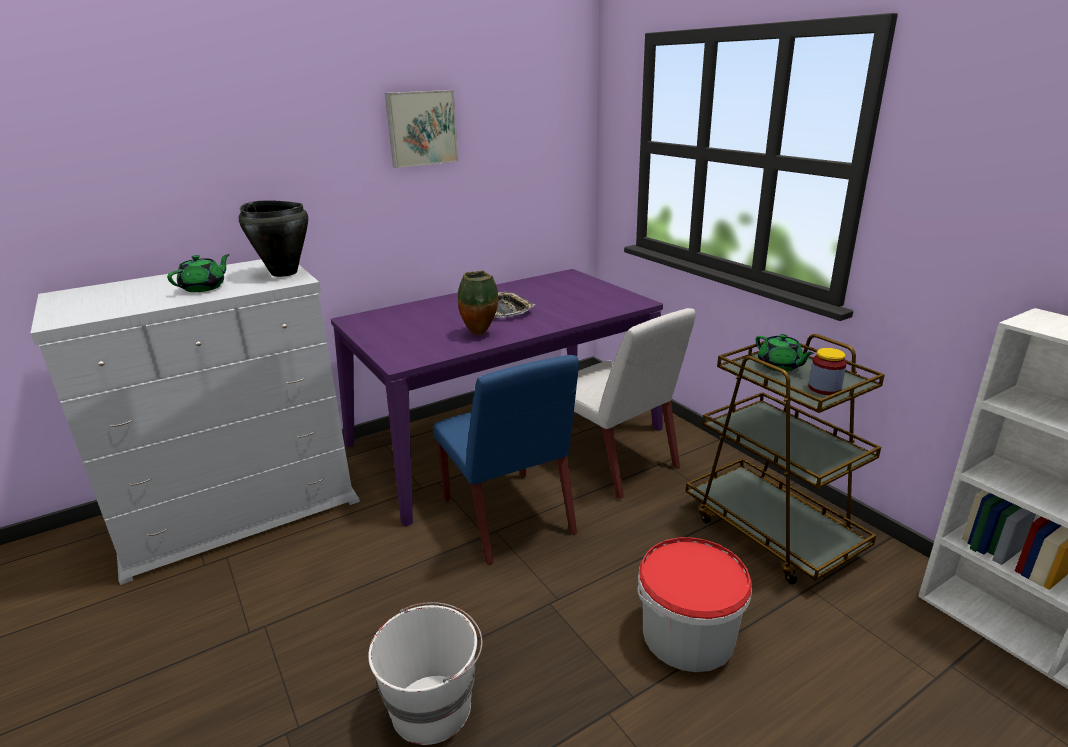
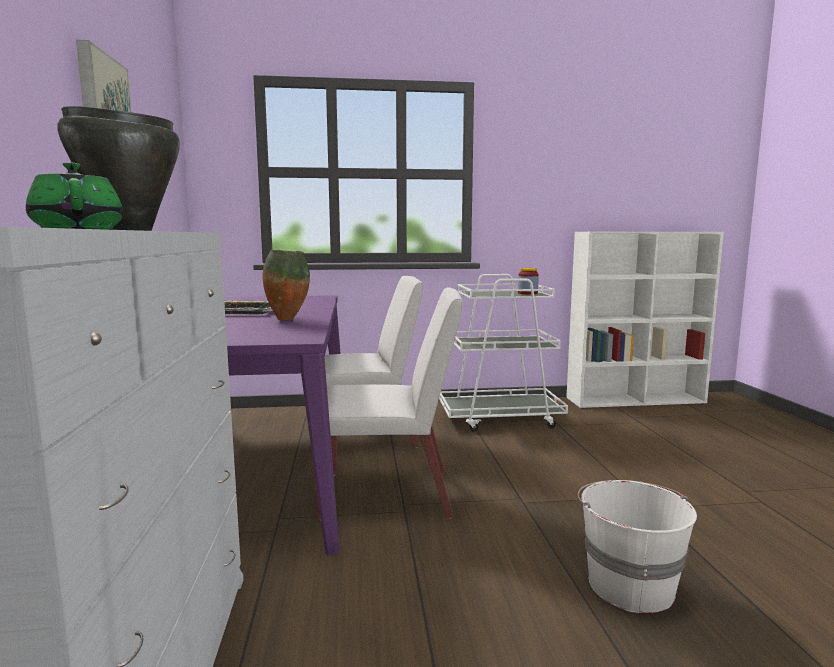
camera: 65 degrees left, 15 degrees down
blue chair [433,355,579,565] -> white chair [315,287,463,520]
bucket [638,537,752,672] -> none
brown cart [685,334,885,584] -> white cart [439,274,568,431]
green teapot [756,334,814,371] -> none

